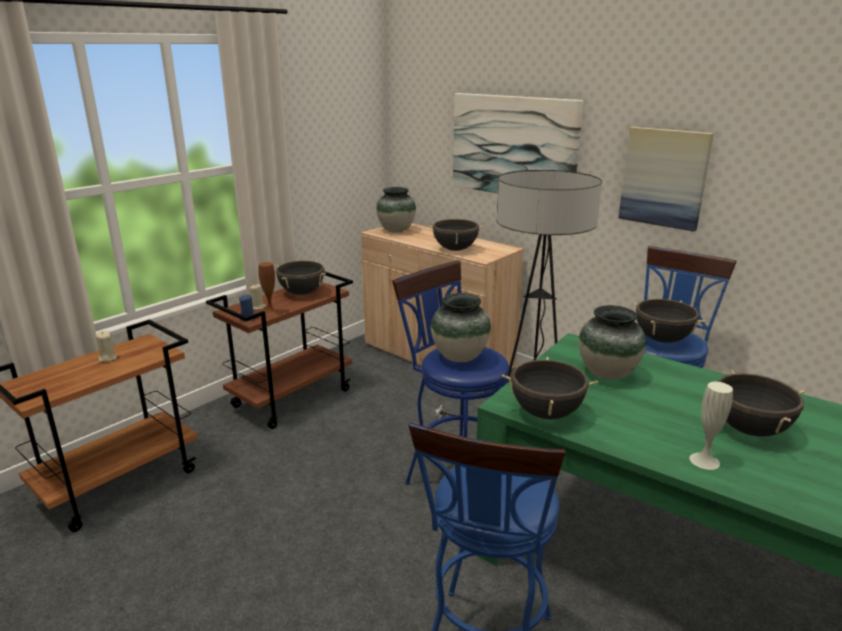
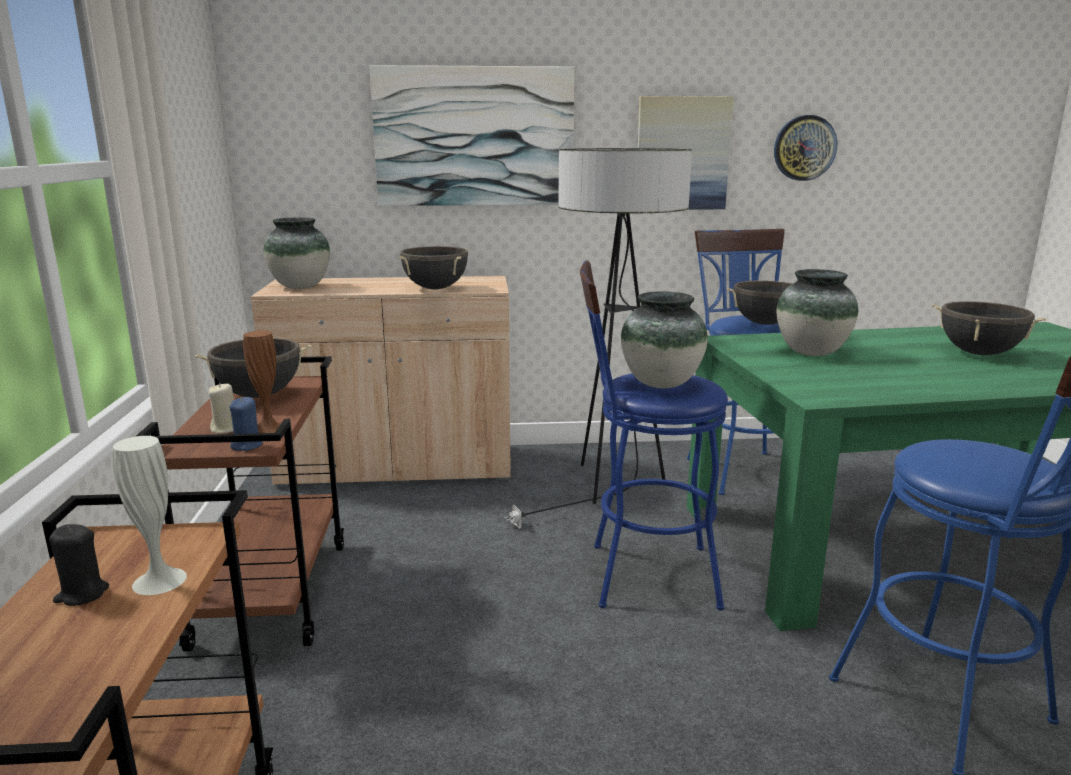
camera: 45 degrees left, 5 degrees down
beige candle [96,331,117,362] -> black candle [49,524,109,606]
black cooking pot [502,357,598,419] -> none
white vase [690,382,733,470] -> white vase moved to [113,436,187,595]
none -> wall clock [774,115,837,181]

